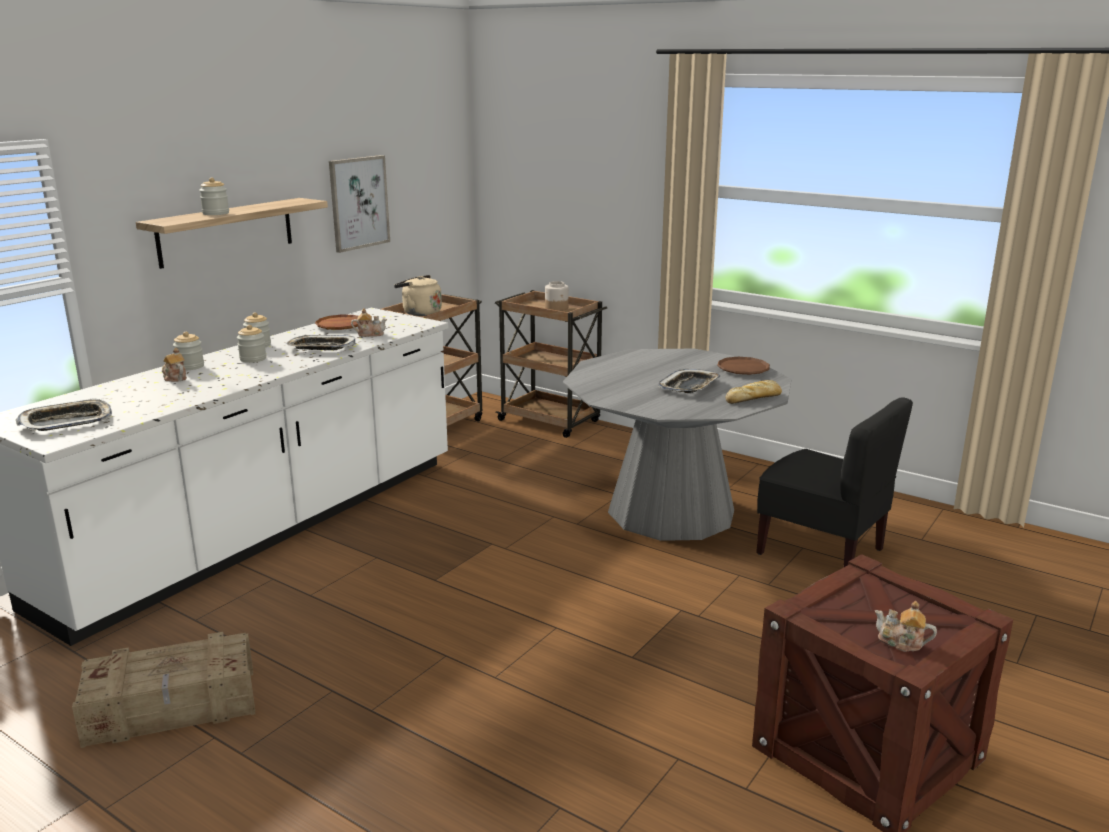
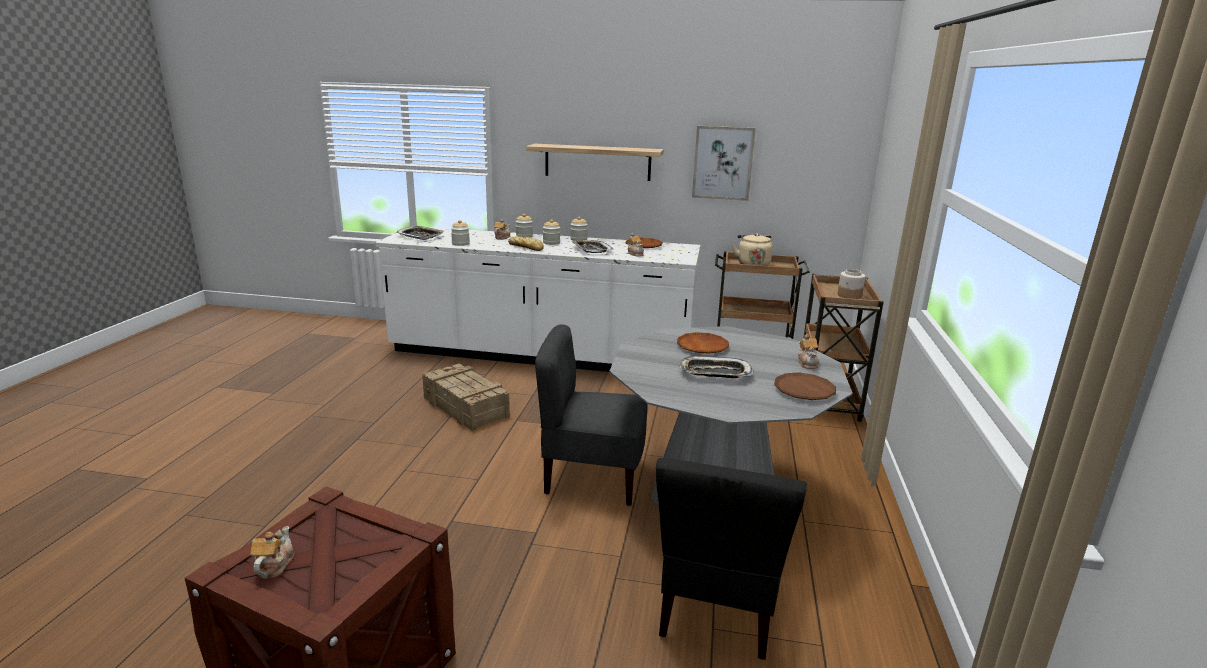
camera: 65 degrees right, 0 degrees up
crate [72,632,255,748] -> crate moved to [422,364,510,431]
jar [199,177,229,215] -> jar moved to [451,220,470,246]
bread [726,380,782,404] -> bread moved to [508,236,544,251]
none -> grey chair [535,325,648,506]
none -> brown plate [677,332,729,354]
none -> teapot [798,334,819,369]

